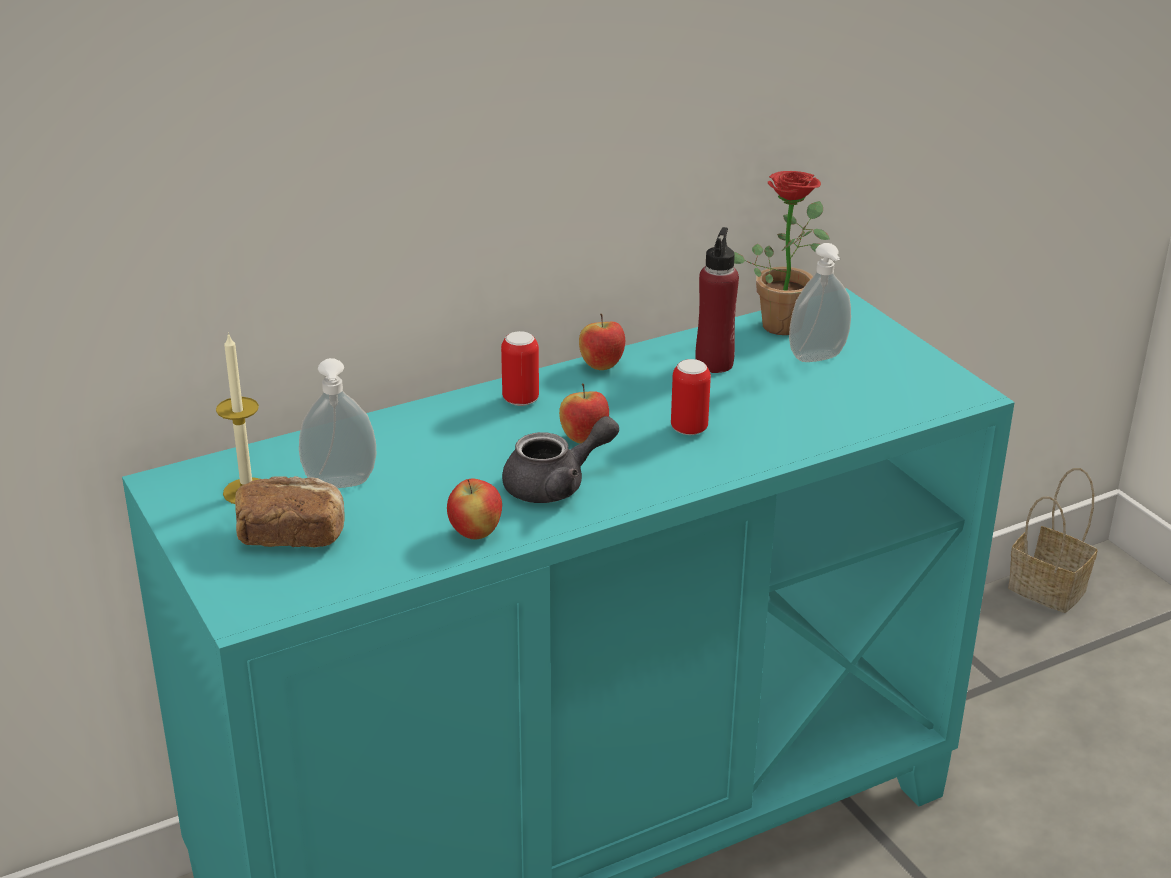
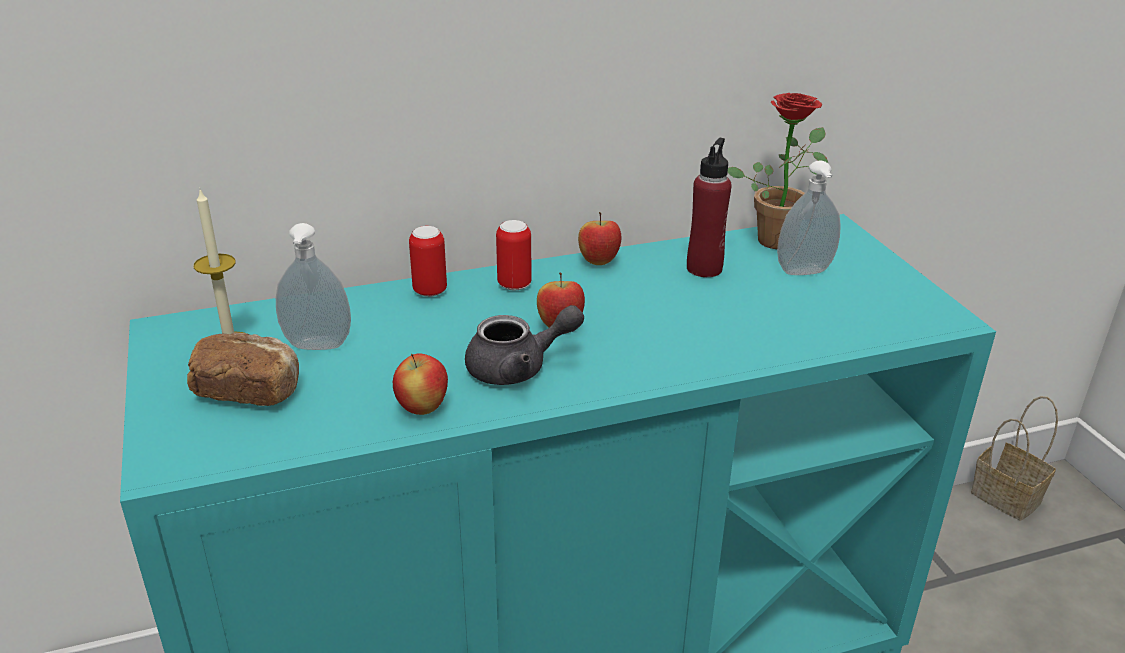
camera: 10 degrees right, 0 degrees up
can [671,359,711,435] -> can moved to [409,226,447,297]

